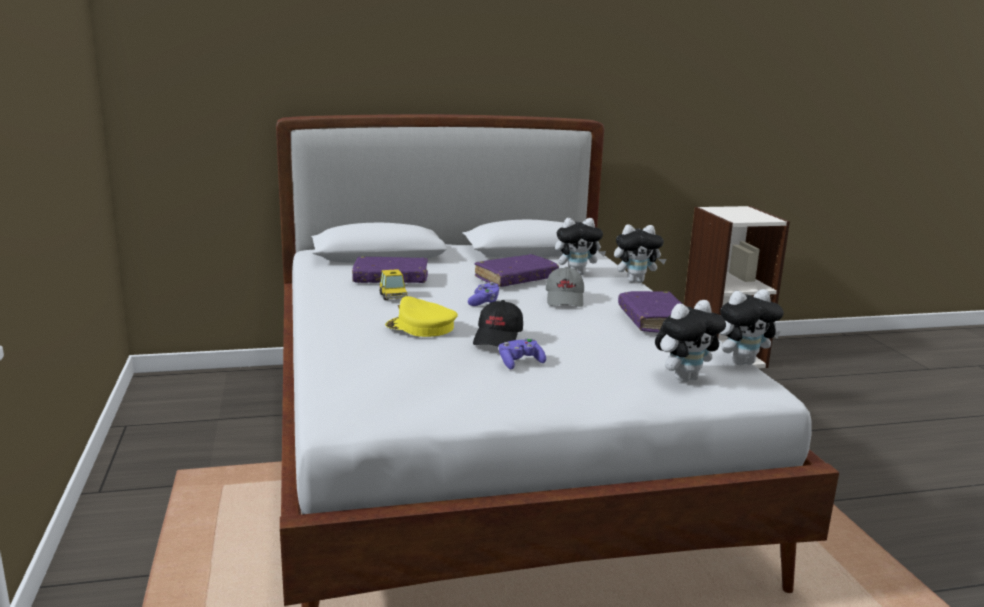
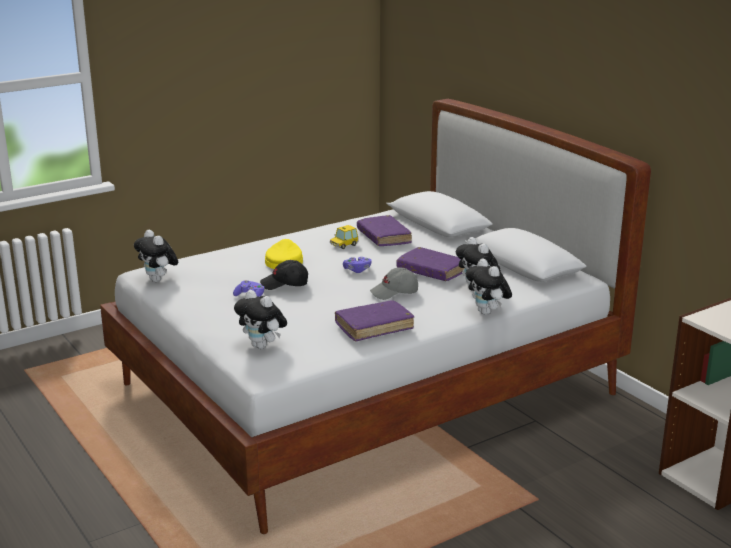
camera: 70 degrees right, 5 degrees up
plush toy [720,289,784,365] -> plush toy moved to [134,230,178,282]

